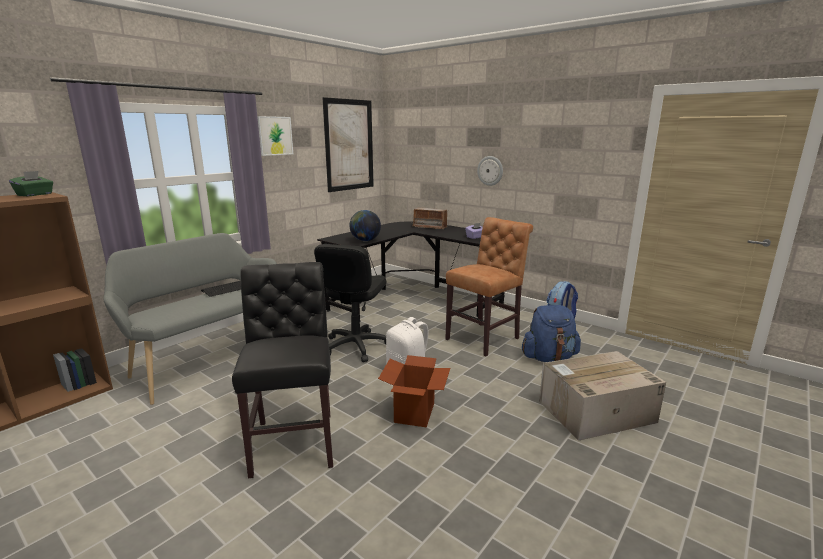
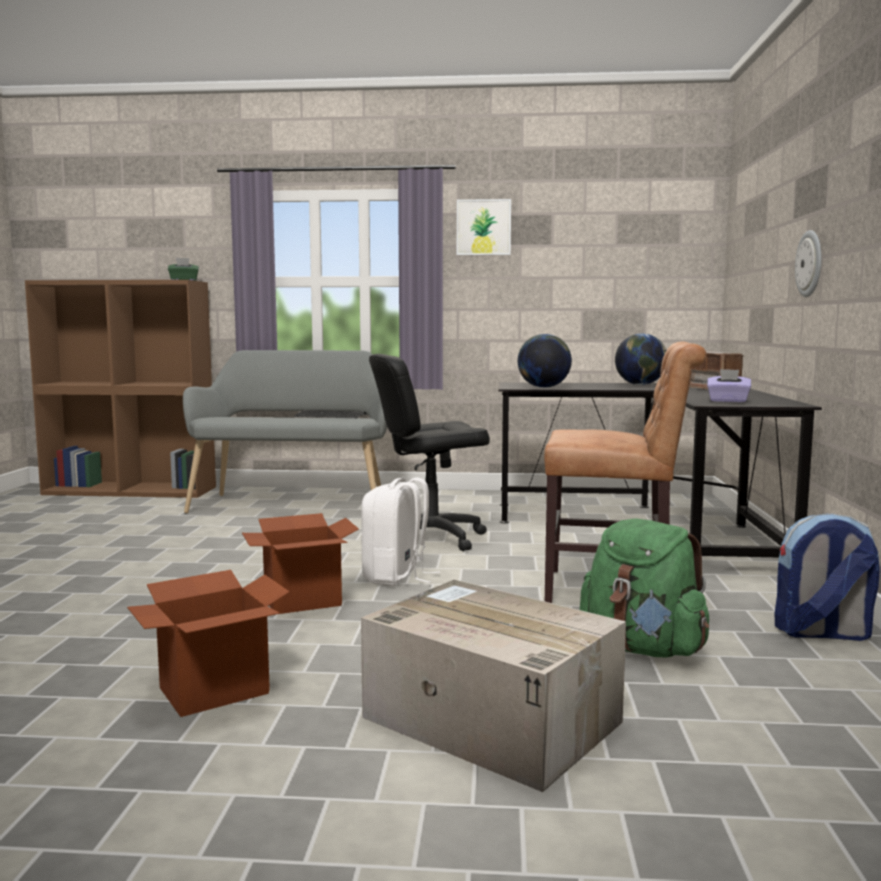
camera: 55 degrees right, 10 degrees down
black chair [232,262,333,478] -> none
picture [322,97,374,192] -> none
blue backpack [522,305,581,362] -> green backpack [580,518,709,658]
none -> cardboard box [127,570,290,717]
none -> globe [615,333,666,385]

